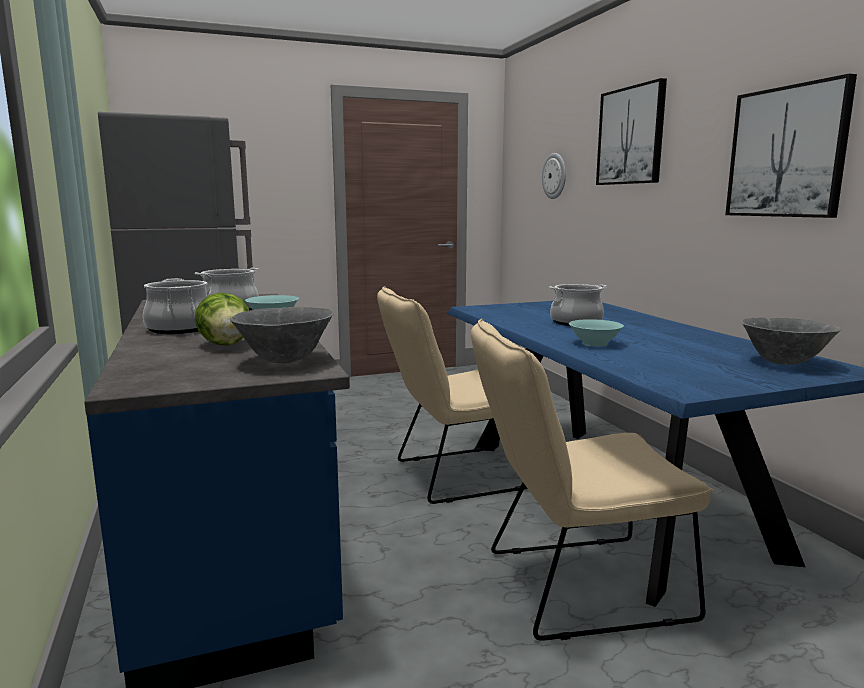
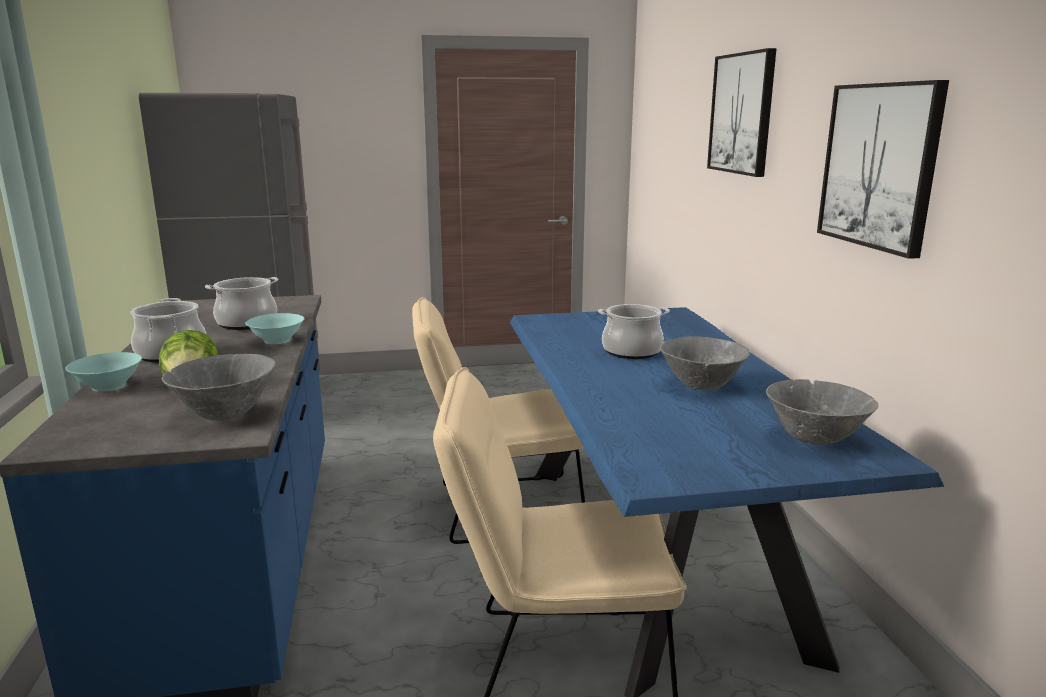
camera: 10 degrees right, 5 degrees up
wall clock [542,153,566,199] -> none
turquoise bowl [569,319,624,346] -> turquoise bowl moved to [65,352,142,392]
none -> grey bowl [660,336,750,391]

